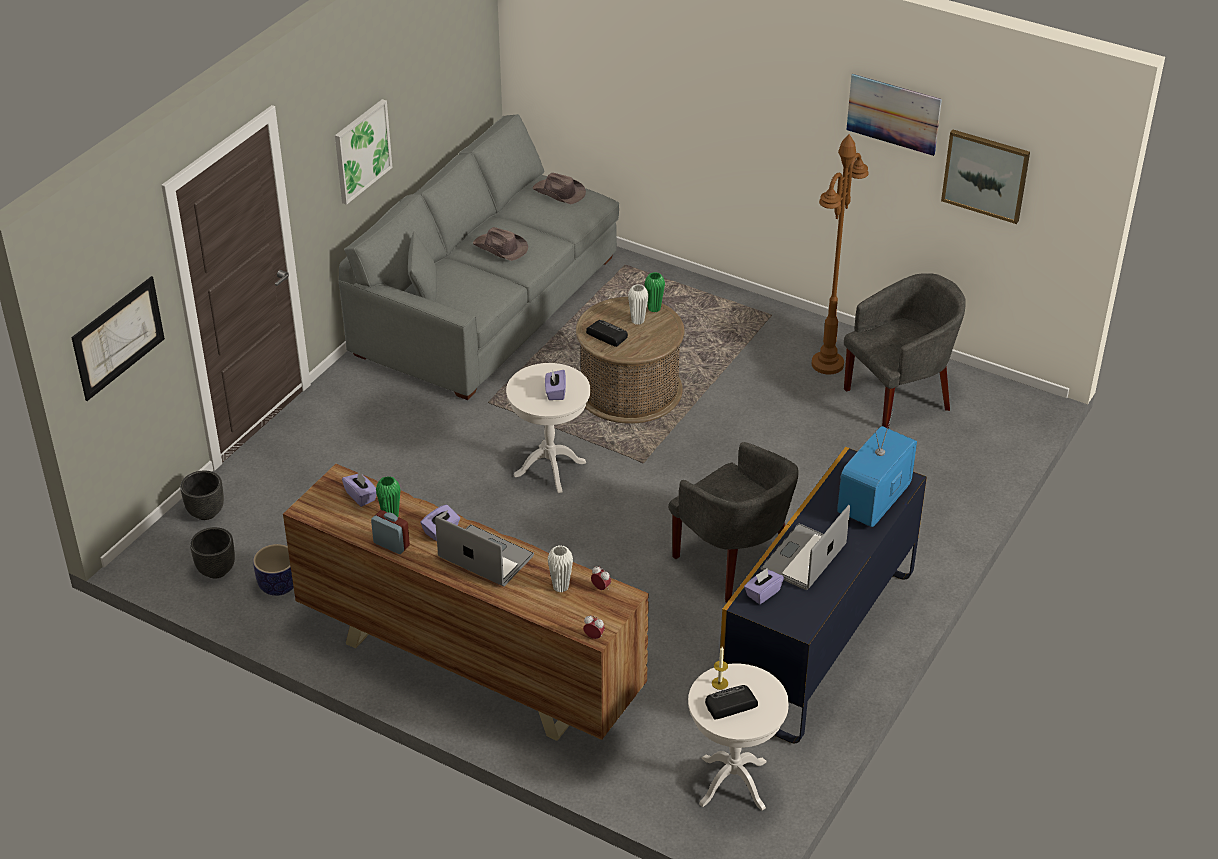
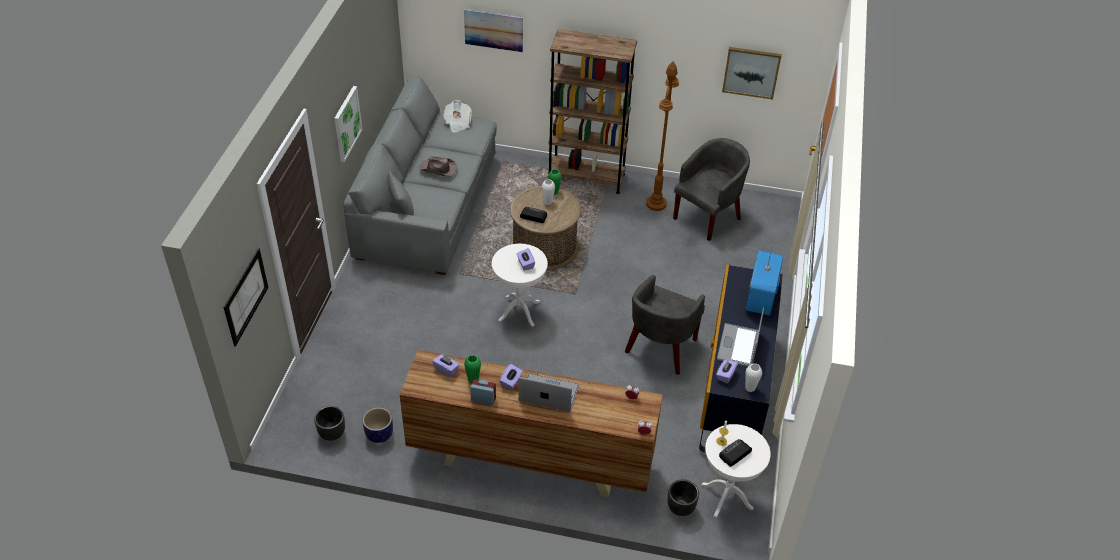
camera: 20 degrees left, 5 degrees up
black planter [180,470,224,520] -> black planter moved to [667,479,699,516]
brown hat [532,173,586,204] -> newspaper [443,100,472,132]
white vase [548,545,573,592] -> white vase moved to [745,363,762,392]
grey armchair [668,442,799,603] -> grey armchair turned 90 degrees clockwise [625,275,705,375]
picture [846,74,942,156] -> picture moved to [464,9,523,52]
none -> brown bookcase [548,29,637,194]

